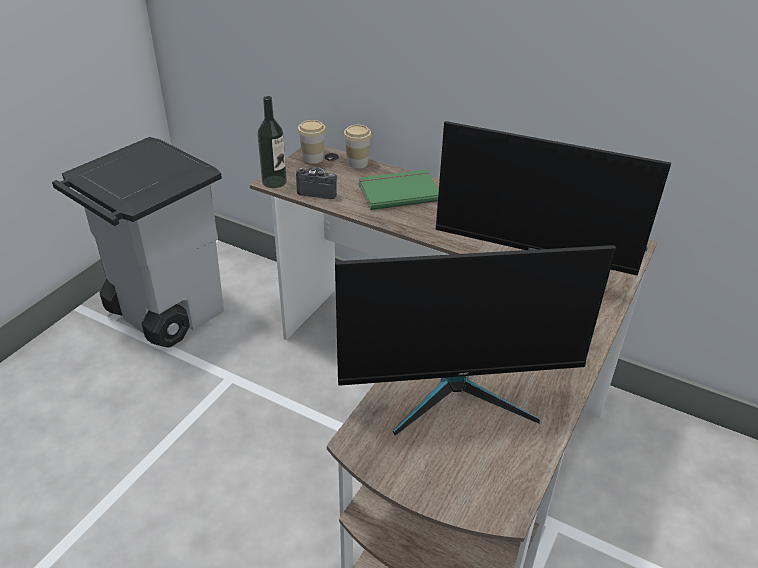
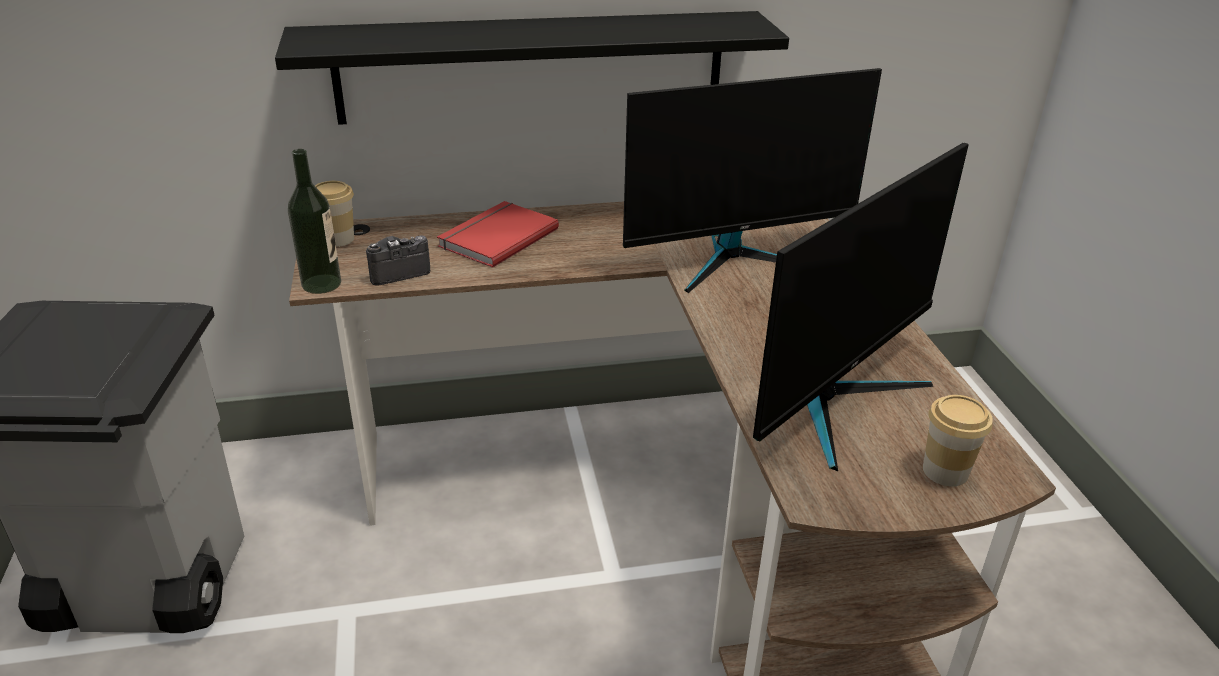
camera: 40 degrees left, 5 degrees down
cup [343,125,372,169] -> cup moved to [923,395,993,486]
green book [359,170,439,210] -> red book [437,201,559,268]
none -> black shelf [275,11,789,125]

